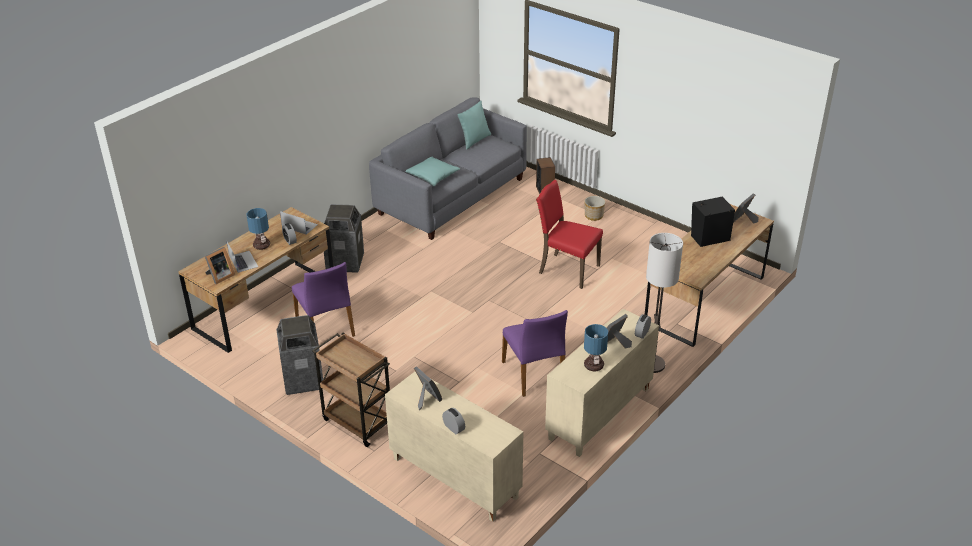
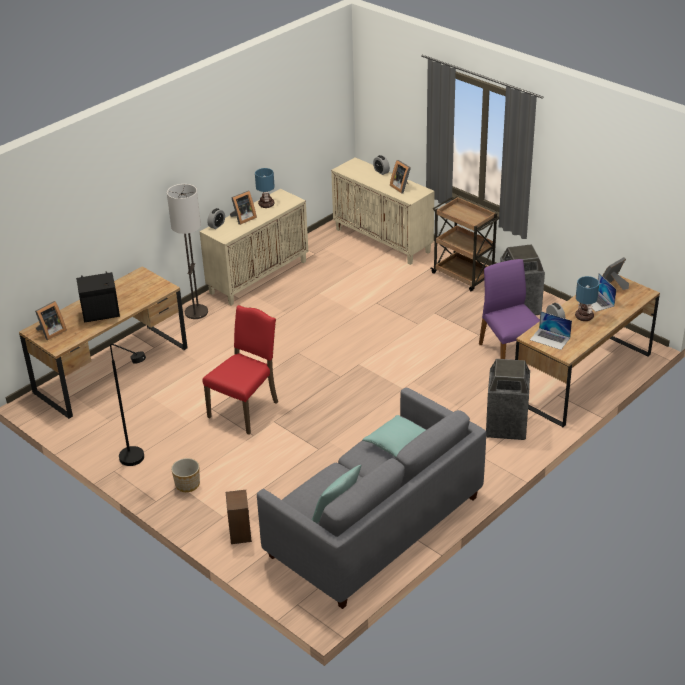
camera: 175 degrees left, 0 degrees up
purple chair [502,310,568,397] -> none
red chair [536,180,603,289] -> red chair turned 90 degrees counterclockwise [202,305,278,435]
none -> black floor lamp [110,344,146,466]

